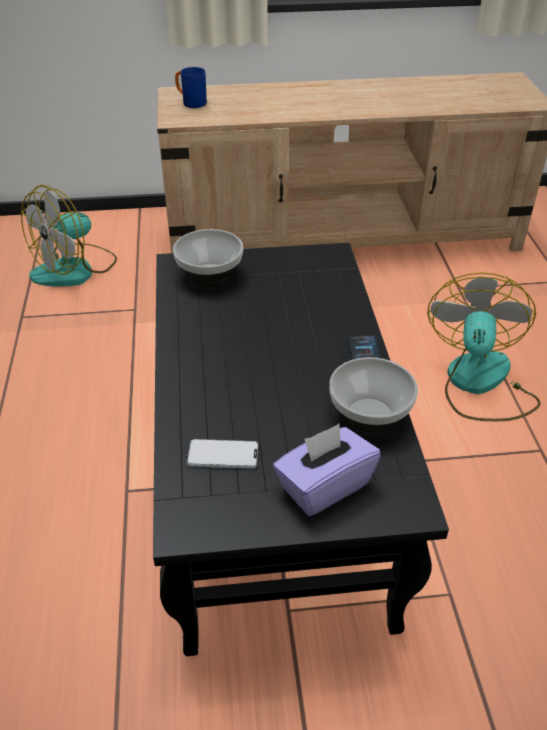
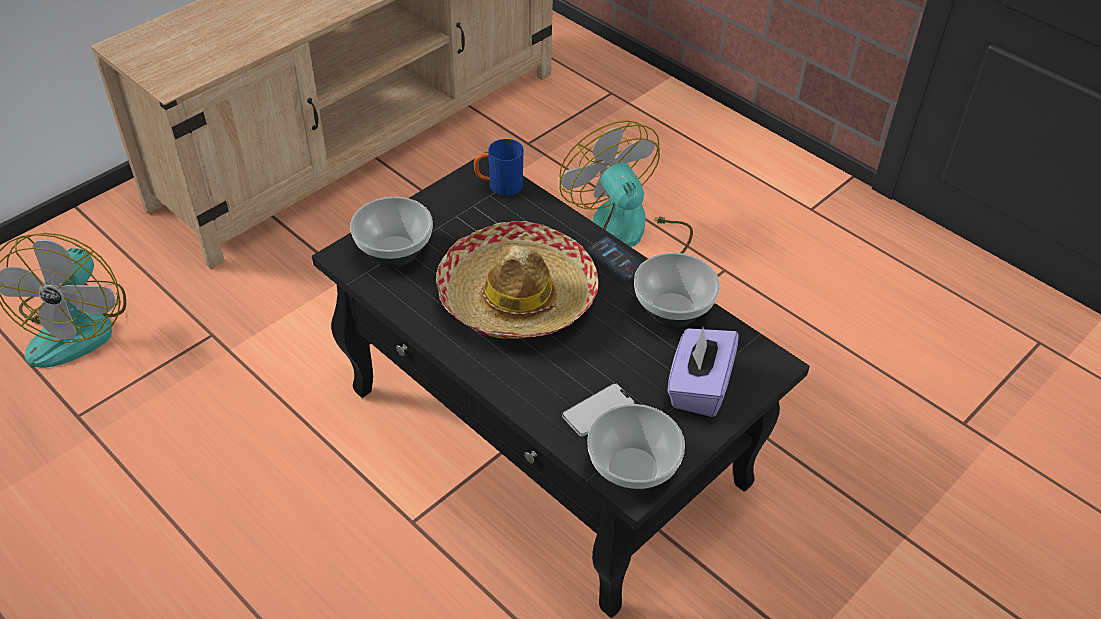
camera: 40 degrees left, 5 degrees up
blue mug [175,67,207,108] -> blue mug moved to [474,139,523,196]
none -> hat [436,221,598,339]
none -> bowl [587,404,685,491]

